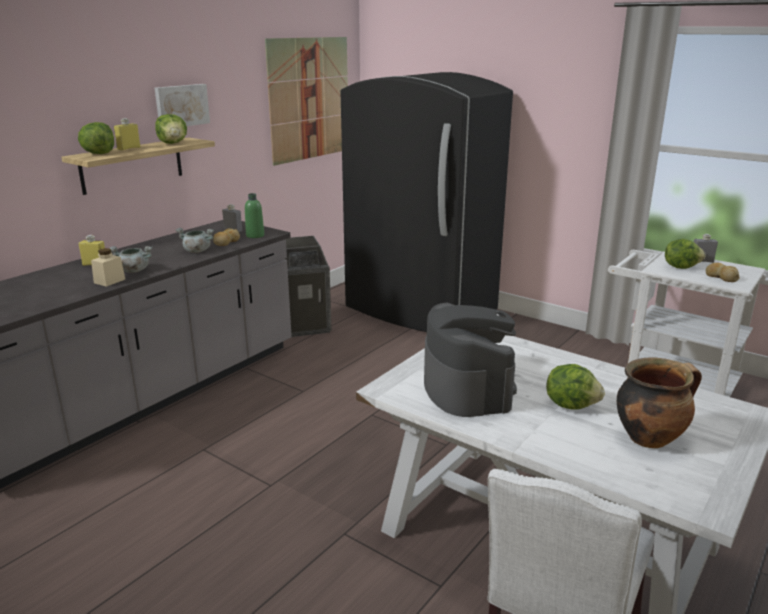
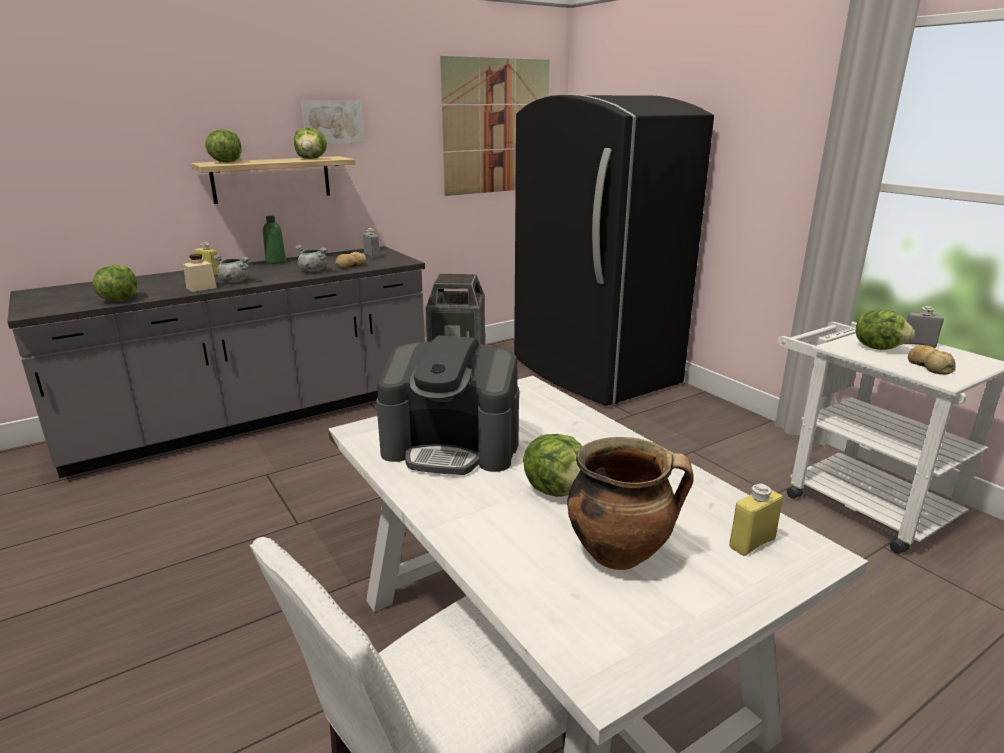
camera: 20 degrees right, 0 degrees up
yellow bottle [114,118,140,151] -> yellow bottle moved to [729,484,783,556]
green bottle [245,193,264,238] -> green bottle moved to [263,216,286,264]
coffee machine [424,303,517,417] -> coffee machine turned 90 degrees clockwise [376,335,519,475]
none -> lettuce [93,265,137,301]

